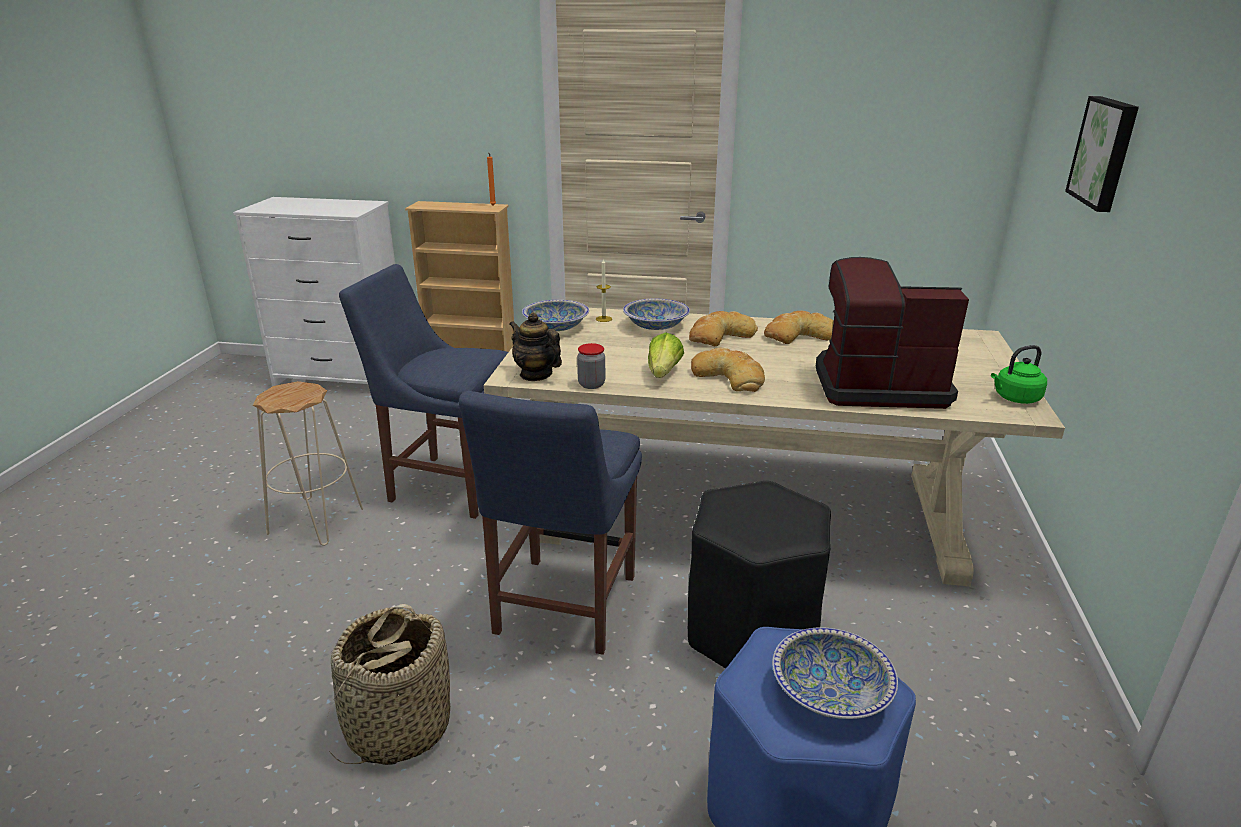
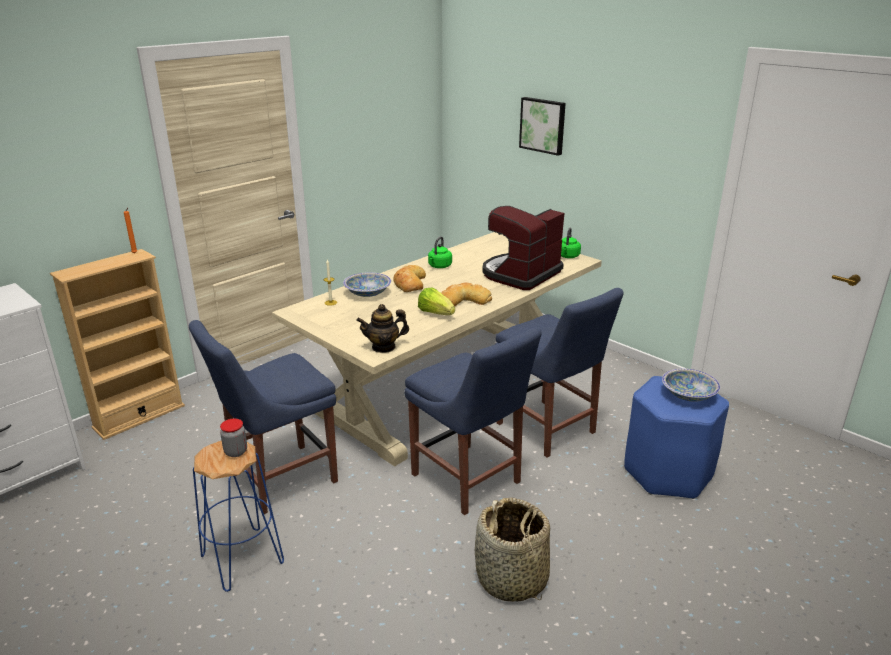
camera: 55 degrees left, 0 degrees up
beige stool [253,381,363,546] -> blue stool [193,440,284,592]
bowl [522,300,589,331] -> none
jar [577,343,605,389] -> jar moved to [220,419,247,457]
black stool [688,481,831,669] -> blue chair [495,288,624,457]
bread [764,311,834,344] -> green kettle [428,236,452,268]

